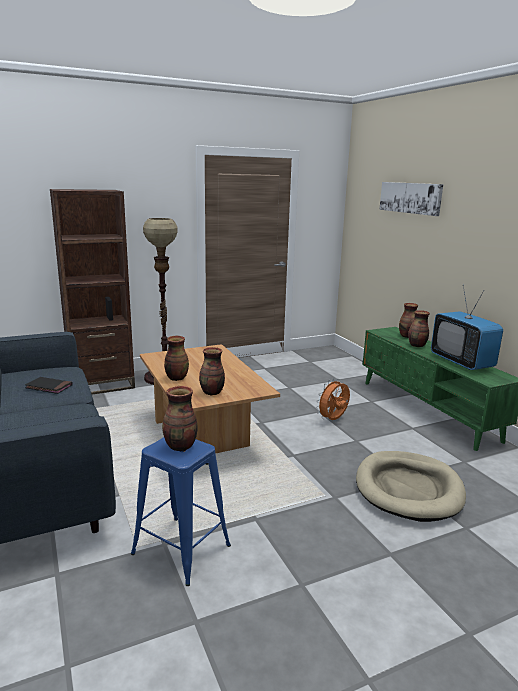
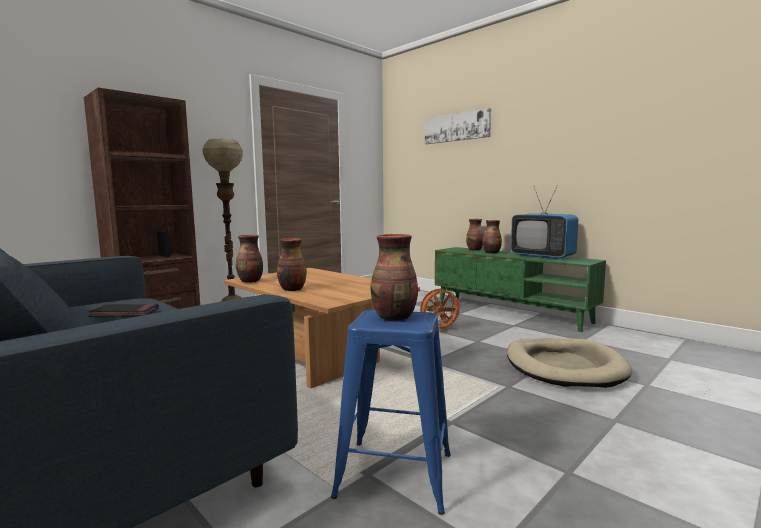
camera: 20 degrees left, 10 degrees down
vase [199,347,225,396] -> vase moved to [236,235,263,283]
orange fan [316,378,350,420] -> orange fan turned 135 degrees counterclockwise [420,288,462,333]

